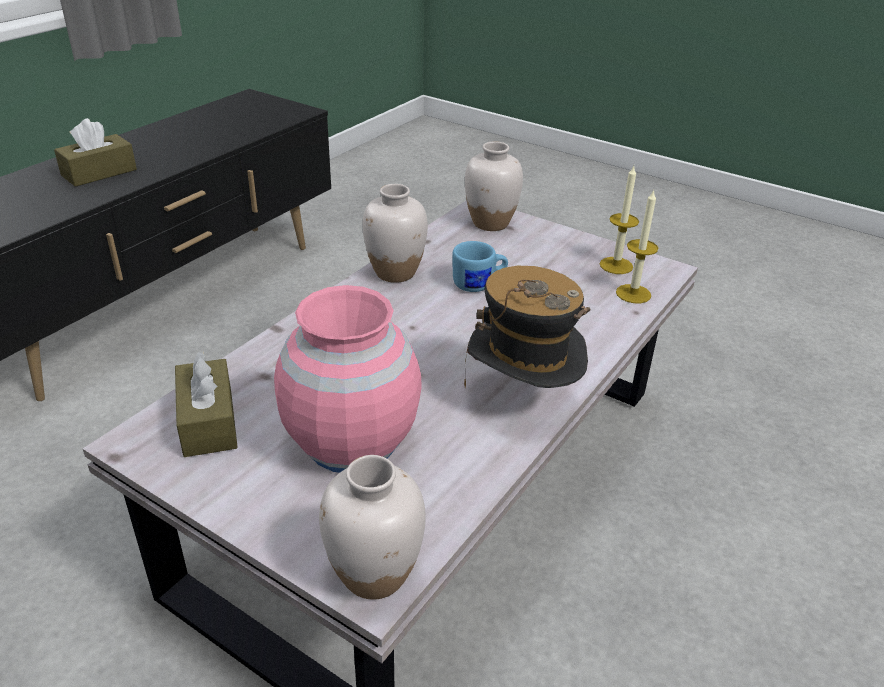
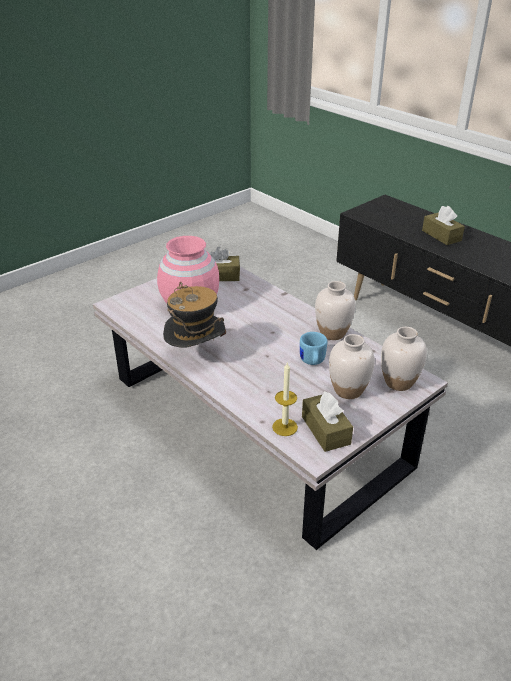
camera: 105 degrees right, 0 degrees up
white vase [319,455,426,600] -> white vase moved to [329,334,375,399]
candle [600,166,639,274] -> brown tissue box [302,391,353,452]

